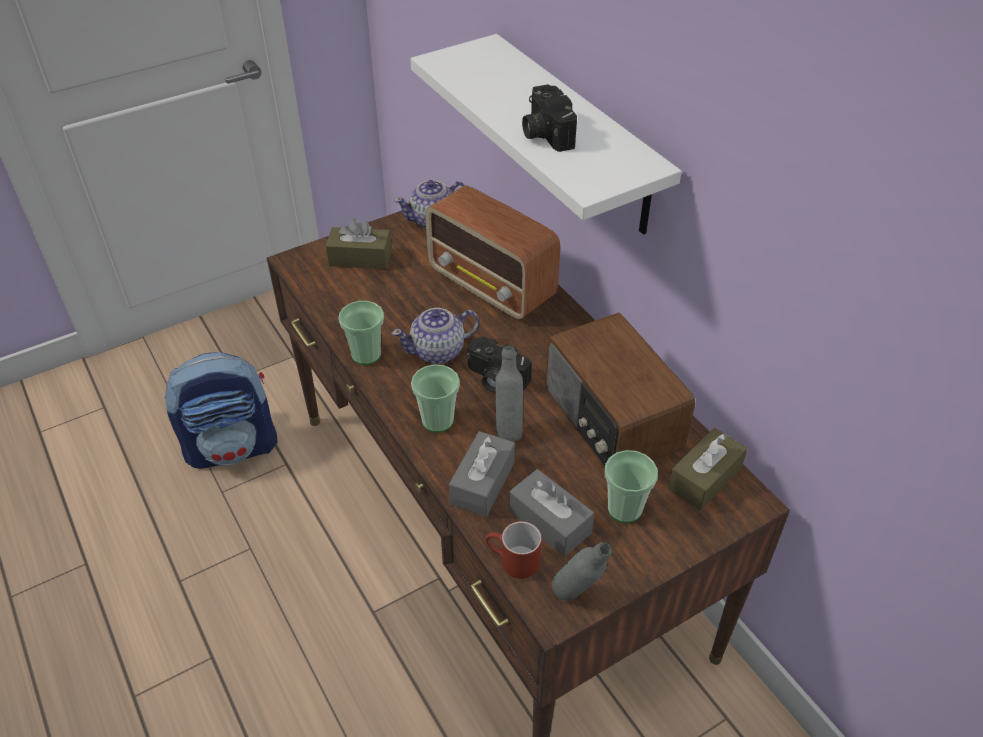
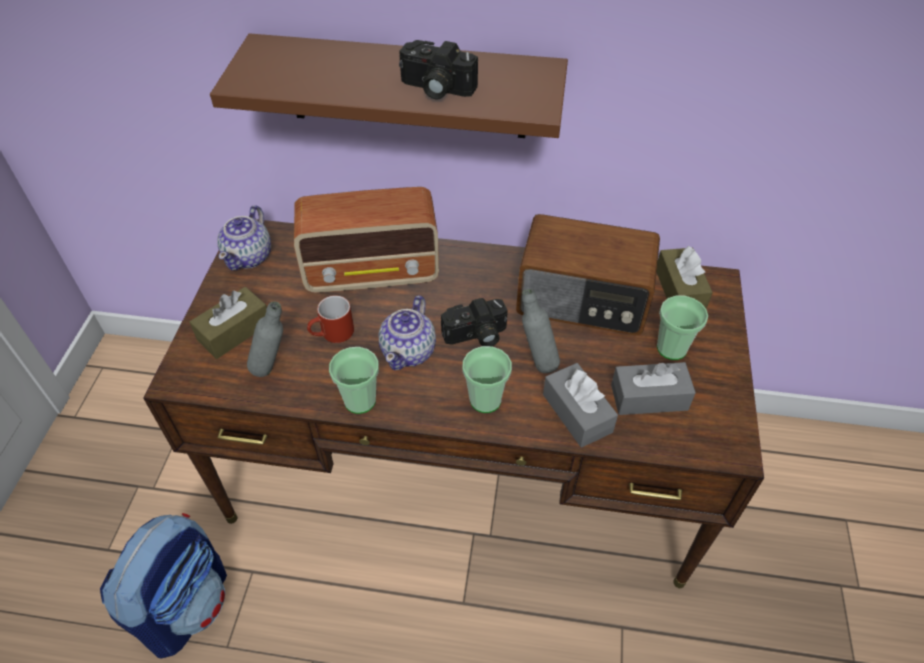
camera: 50 degrees left, 5 degrees up
white shelf [410,34,682,235] -> brown shelf [210,33,568,138]
red mug [485,521,542,579] -> red mug moved to [307,295,354,343]
grey bottle [552,542,612,601] -> grey bottle moved to [247,301,283,377]

